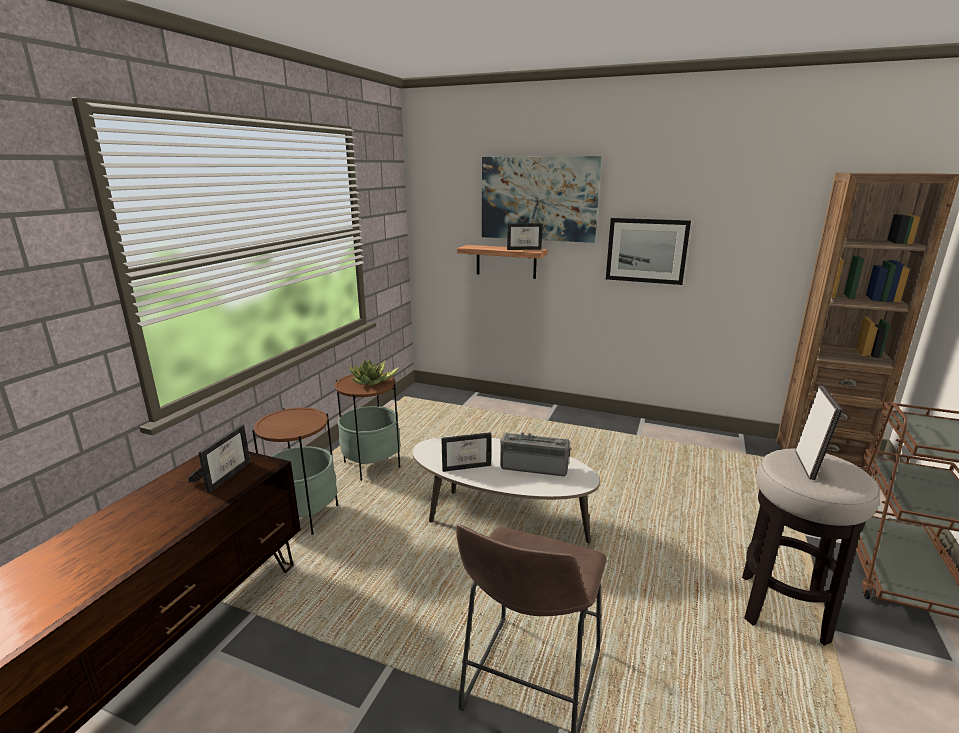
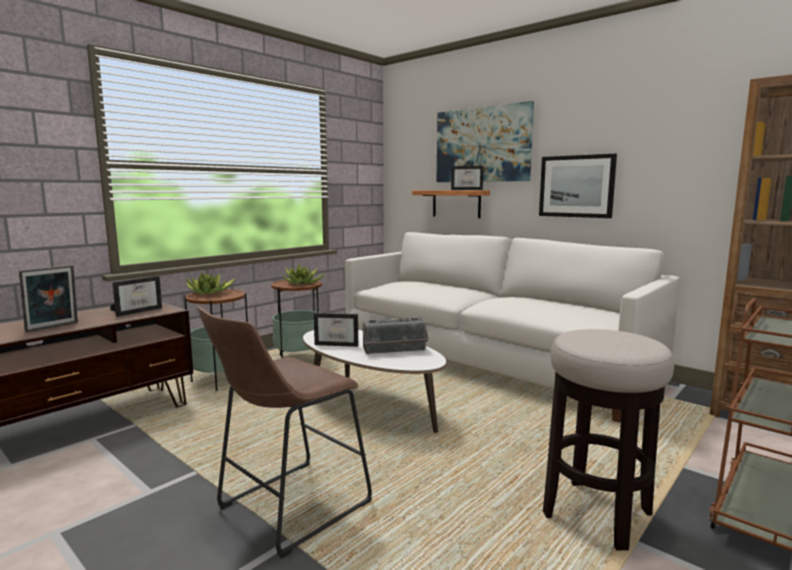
camera: 20 degrees right, 10 degrees down
radio [500,432,571,476] -> radio turned 135 degrees clockwise [362,316,429,354]
picture frame [795,385,843,480] -> picture frame moved to [19,265,78,332]
none -> potted plant [186,272,235,294]
none -> white sofa [345,232,680,422]

